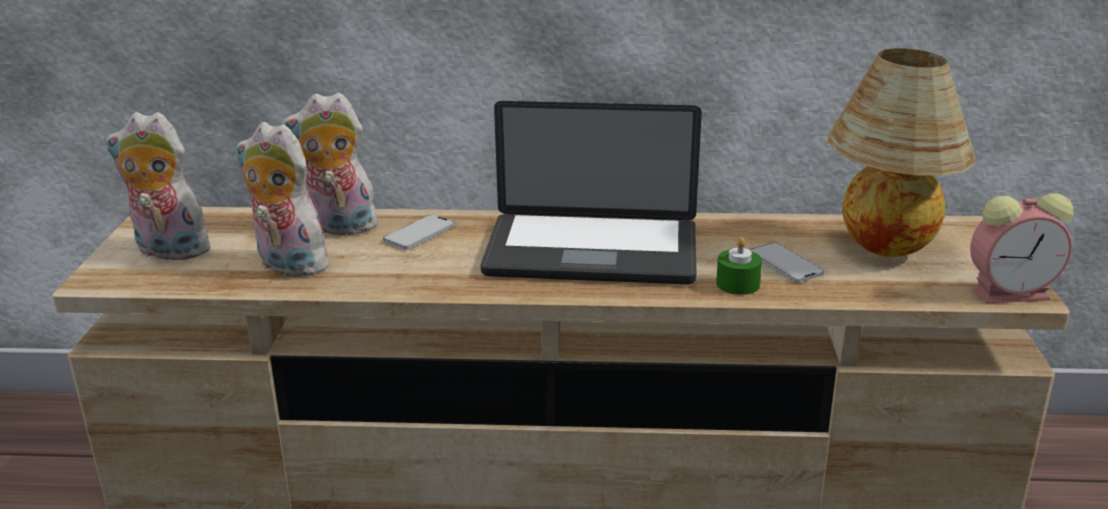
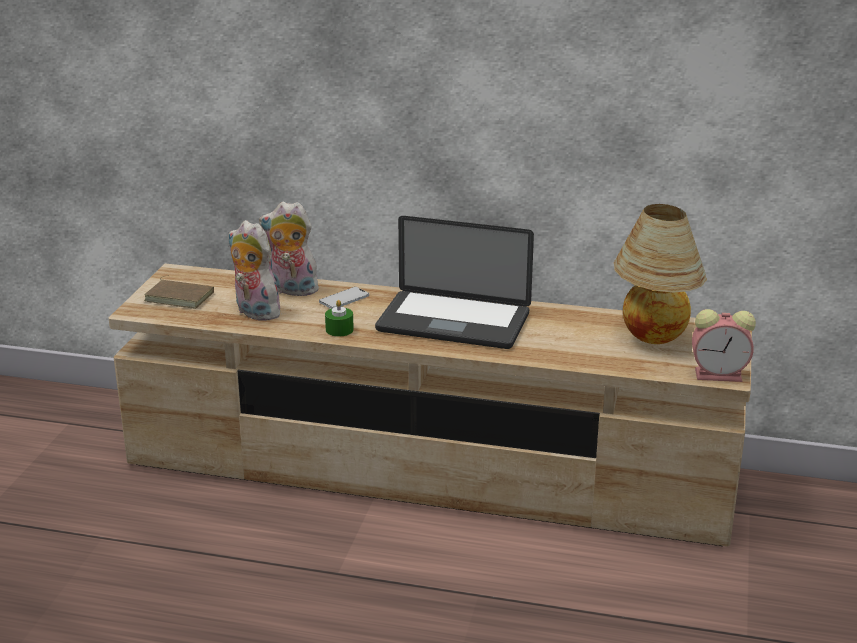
camera: 10 degrees right, 0 degrees up
plush toy [106,112,219,260] -> brown book [144,275,214,309]
green candle [716,237,762,295] -> green candle moved to [325,300,354,337]
phone [750,242,824,283] -> none

